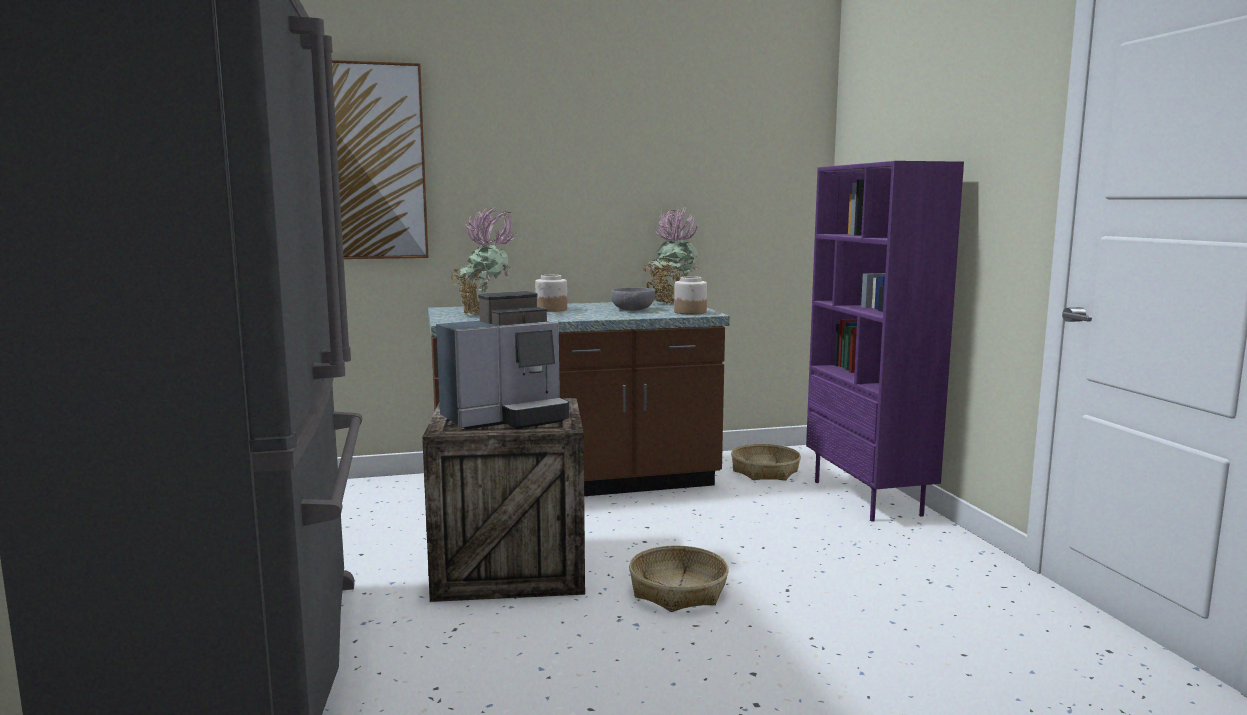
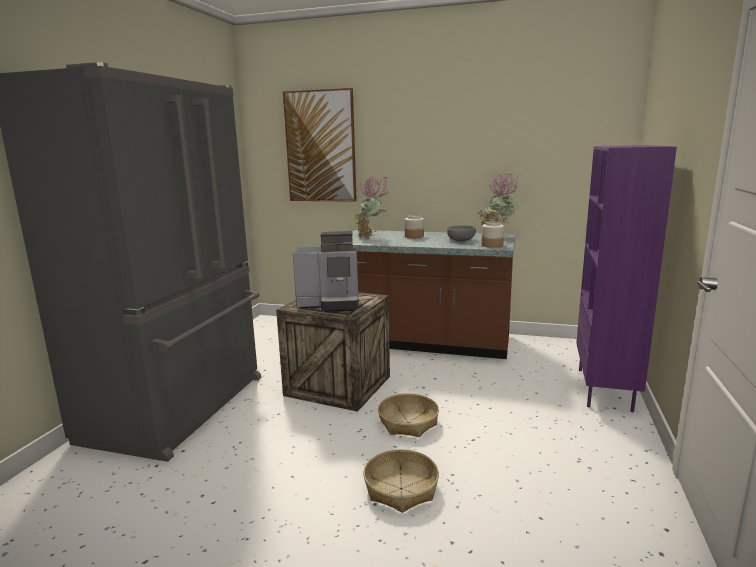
camera: 30 degrees right, 5 degrees up
basket [731,444,801,481] -> basket moved to [363,449,439,513]

